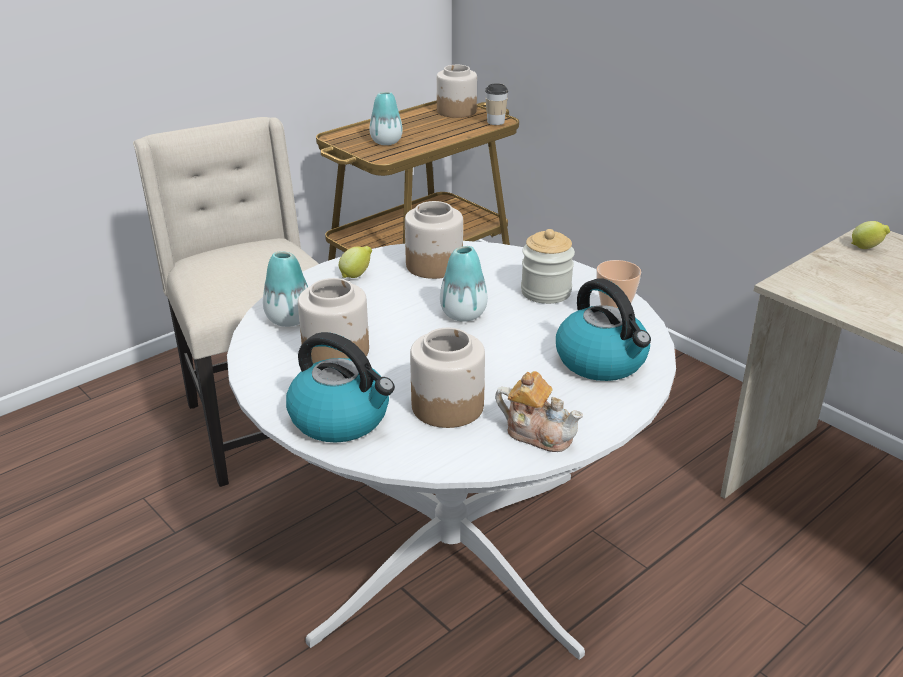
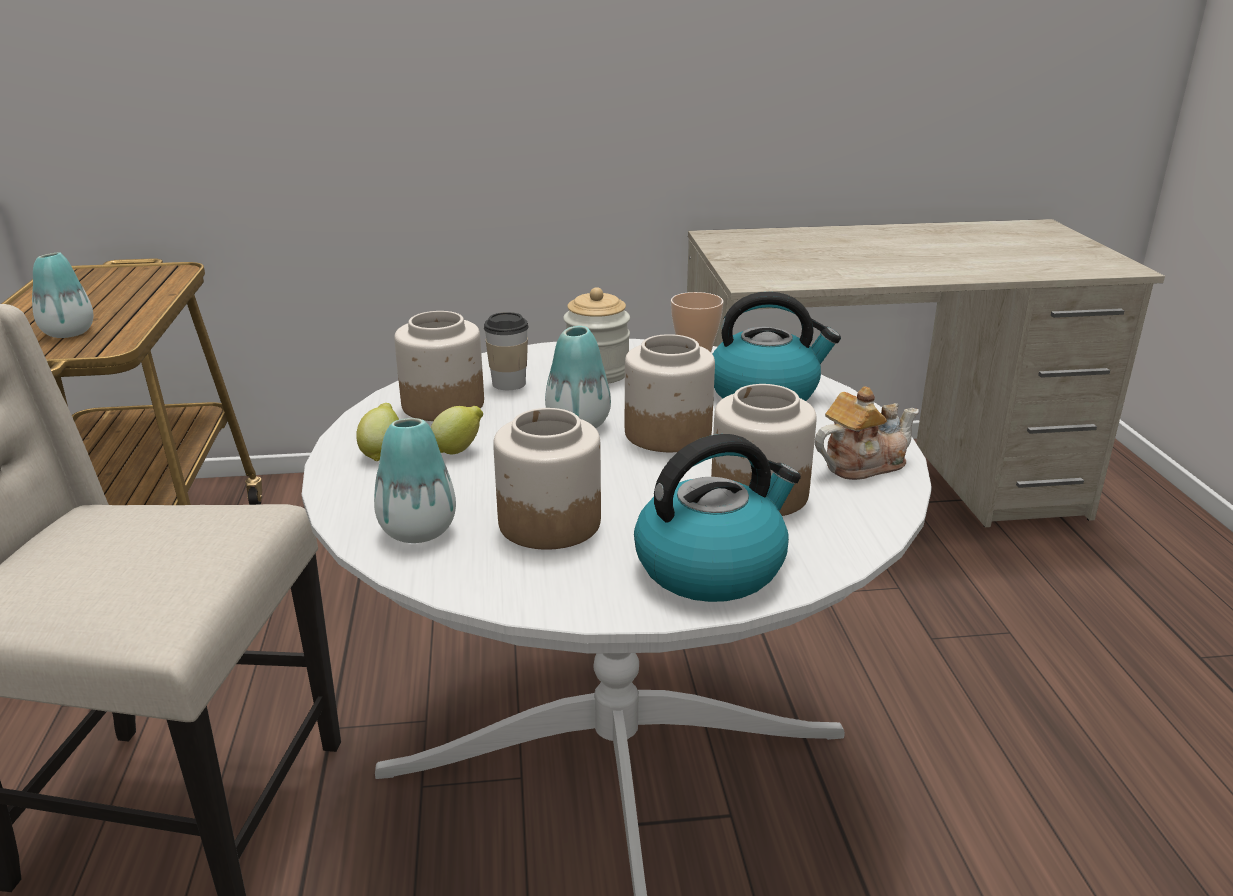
camera: 55 degrees left, 5 degrees down
jar [437,65,477,118] -> jar moved to [625,334,715,452]
cup [485,83,508,125] -> cup moved to [484,312,529,390]
lemon [852,221,890,249] -> lemon moved to [431,406,483,454]

